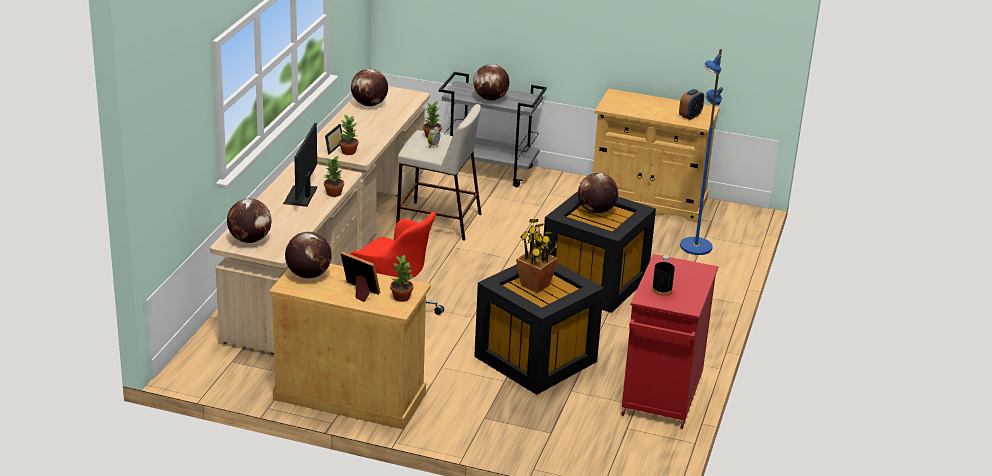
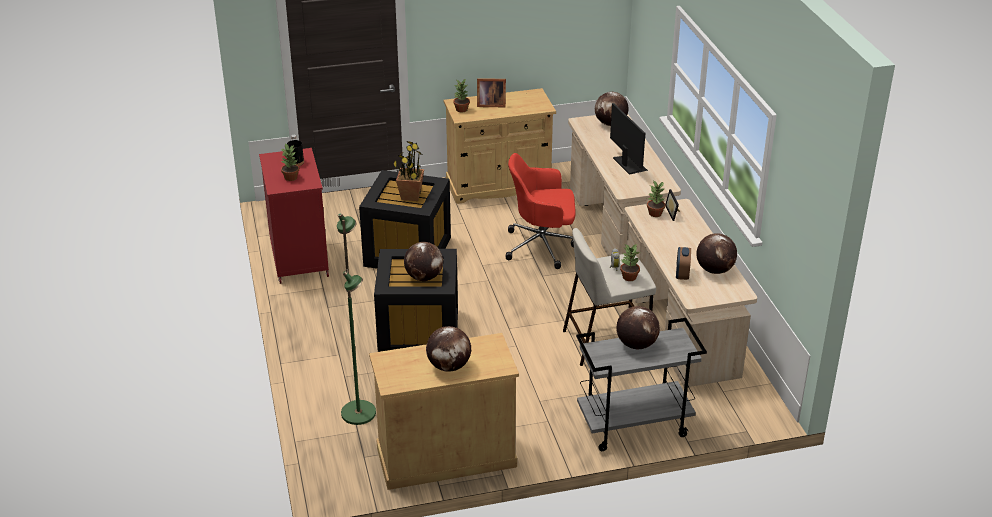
camera: 150 degrees right, 5 degrees up
globe [285,232,332,278] -> globe moved to [426,326,471,372]
potted plant [324,156,344,197] -> potted plant moved to [280,143,299,181]
alarm clock [679,89,704,120] -> alarm clock moved to [676,247,691,280]
blue floor lamp [680,48,723,255] -> green floor lamp [337,213,376,425]

